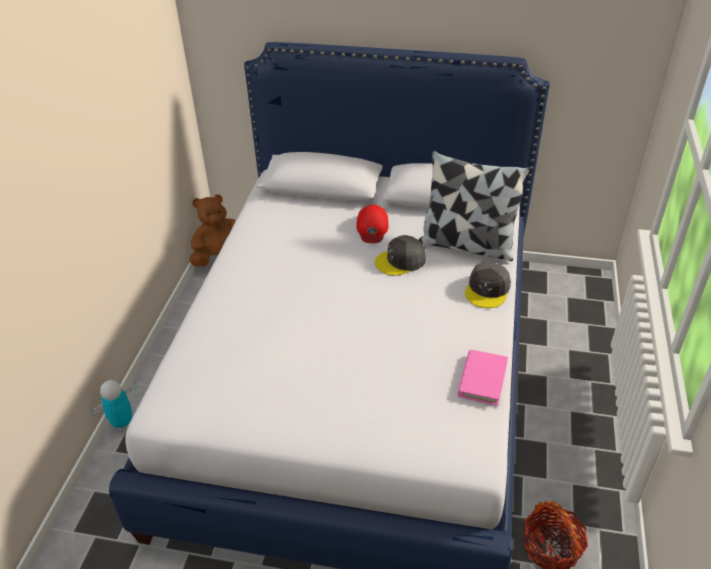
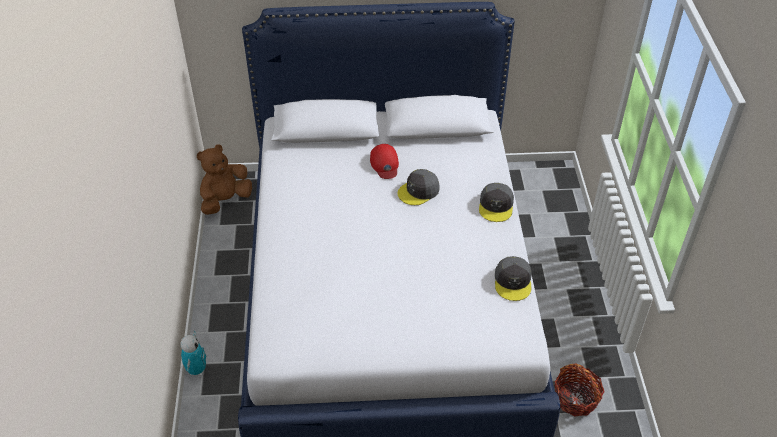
camera: 15 degrees left, 5 degrees up
toy robot [90,380,138,430] -> toy robot turned 150 degrees clockwise [180,331,206,375]
pillow [419,151,530,261] -> none
pink book [458,350,508,406] -> grey cap [495,256,532,301]

